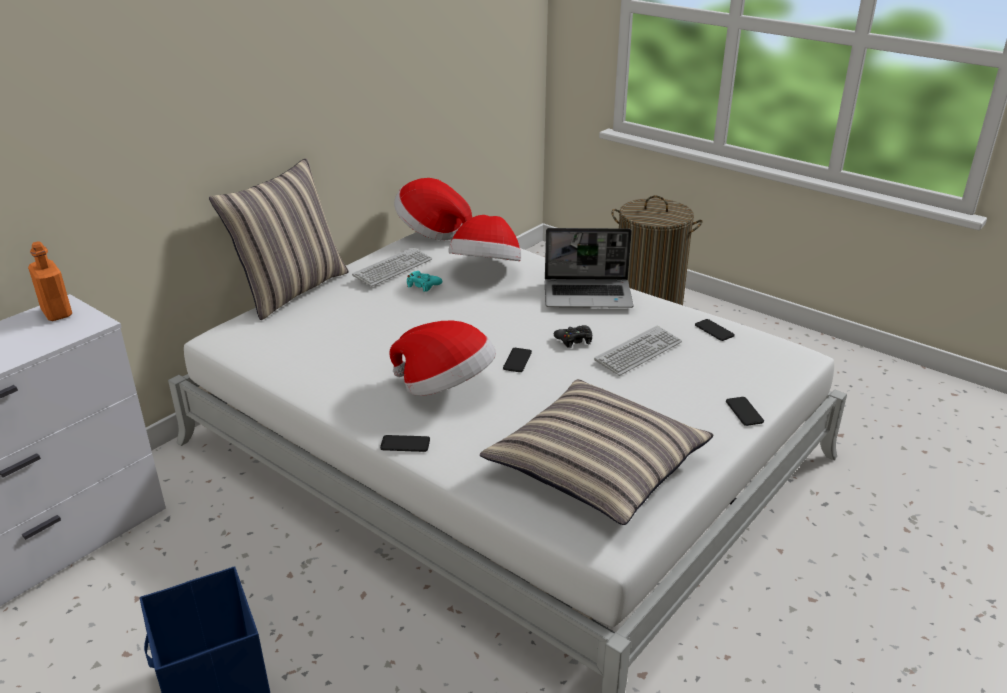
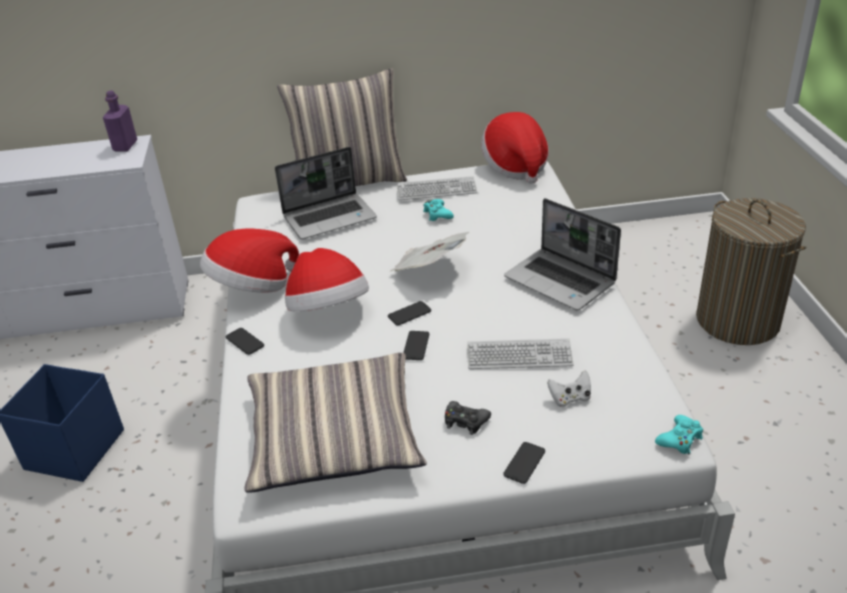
camera: 45 degrees right, 5 degrees up
orange bottle [28,241,72,321] -> purple bottle [103,91,137,152]
hat [448,215,521,261] -> hat moved to [200,229,299,293]
black game controller [554,325,592,348] -> black game controller moved to [445,401,491,435]
phone [695,319,735,341] -> phone moved to [403,331,429,360]
none -> laptop [275,147,377,239]
none -> newspaper [391,232,469,271]
none -> white game controller [547,370,591,407]
none -> turquoise game controller [655,415,703,454]

